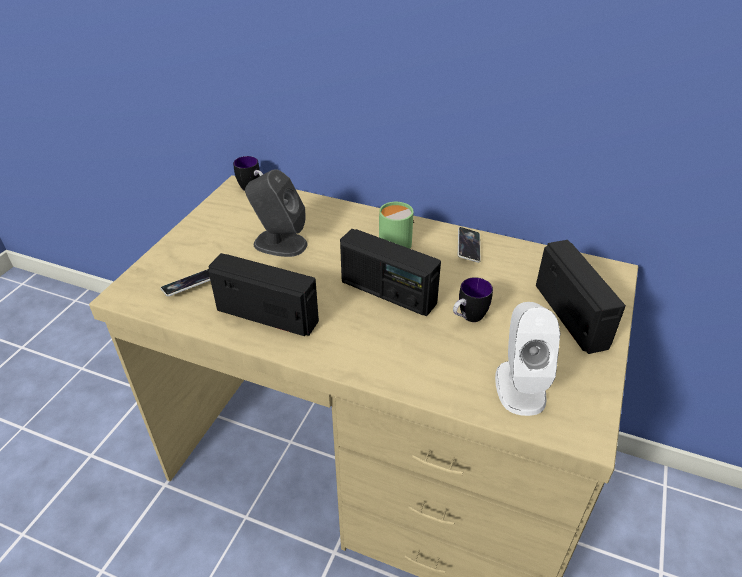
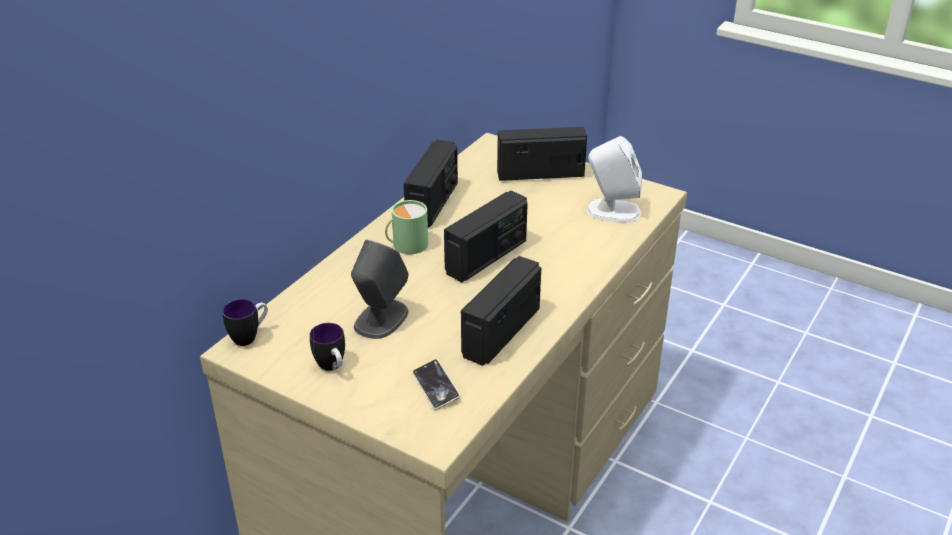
camera: 80 degrees left, 5 degrees down
mug [453,277,493,322] -> mug moved to [310,323,345,371]
phone [458,227,481,263] -> radio [404,140,458,228]

